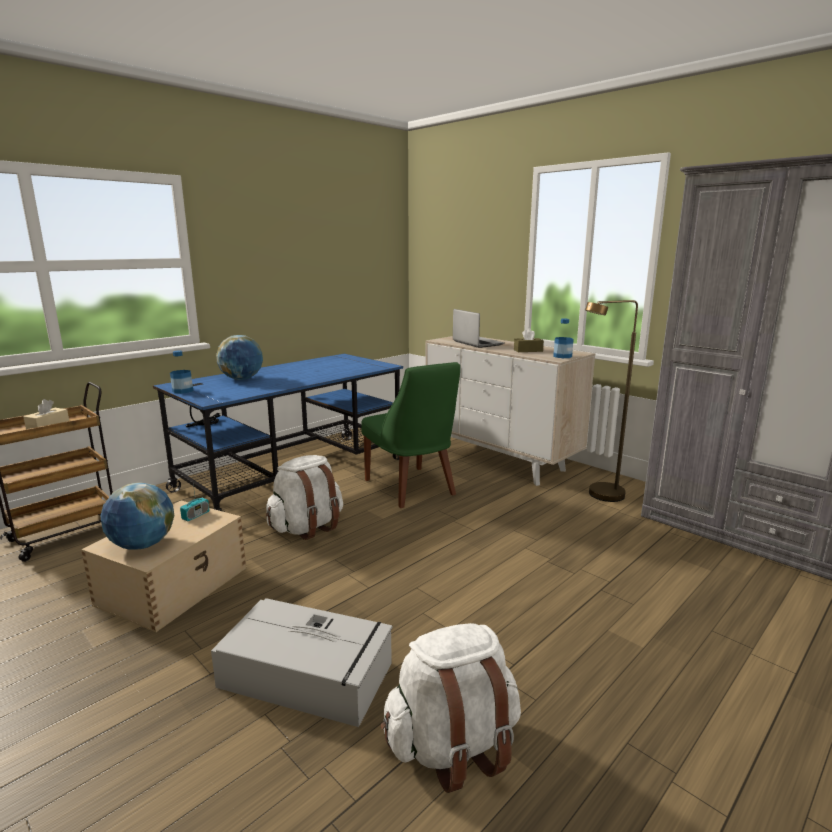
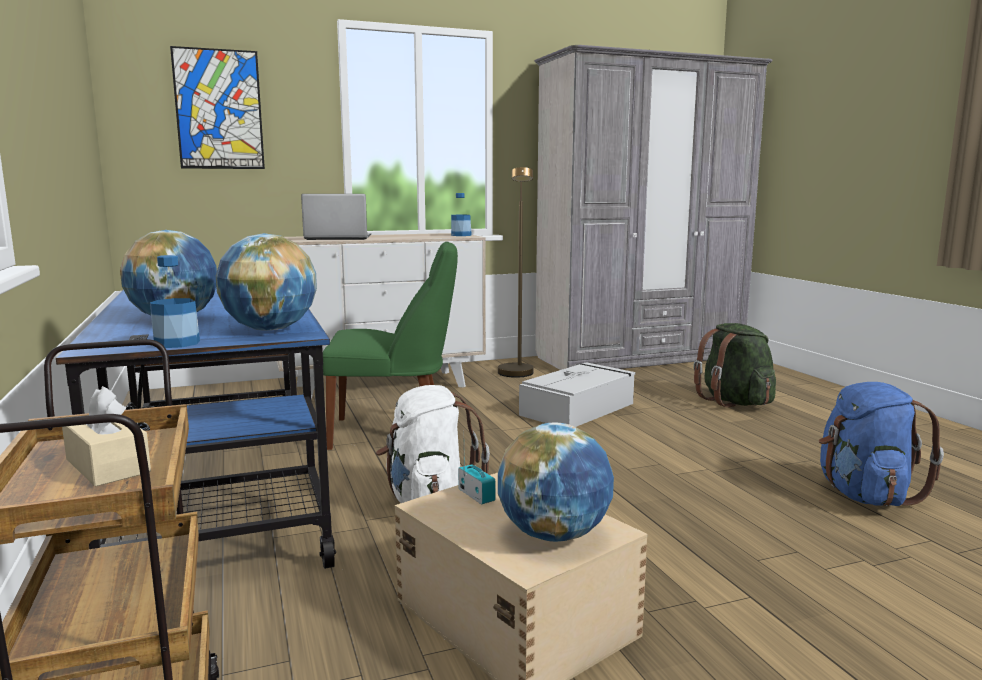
camera: 65 degrees left, 5 degrees down
grey storage box [211,598,393,727] -> grey storage box moved to [519,362,635,427]
white backpack [381,623,521,793] -> blue backpack [819,382,944,506]
brown tissue box [514,328,544,352] -> none
none -> picture [170,46,265,169]
none -> globe [216,233,317,330]
none -> green backpack [693,323,776,408]

